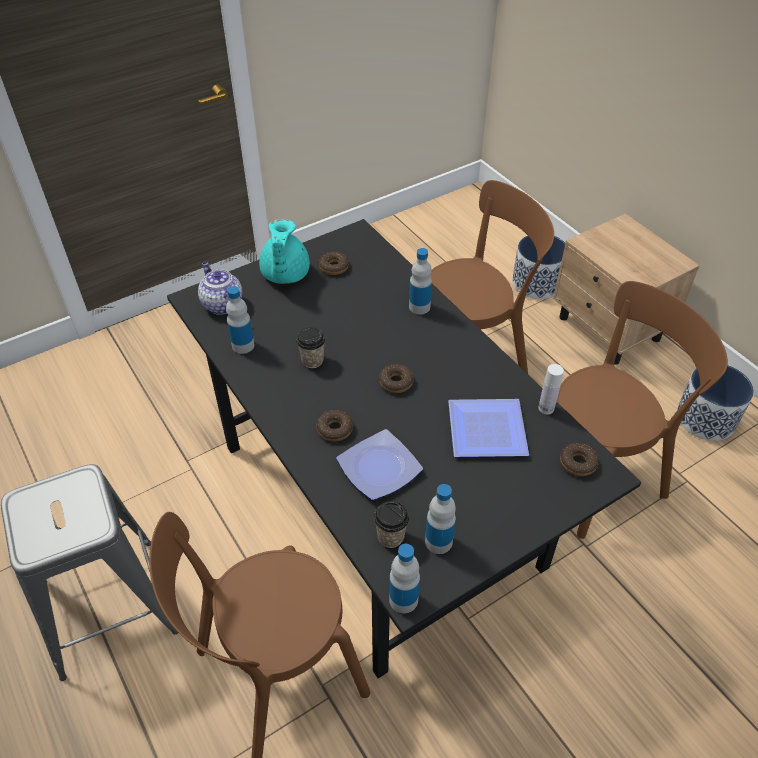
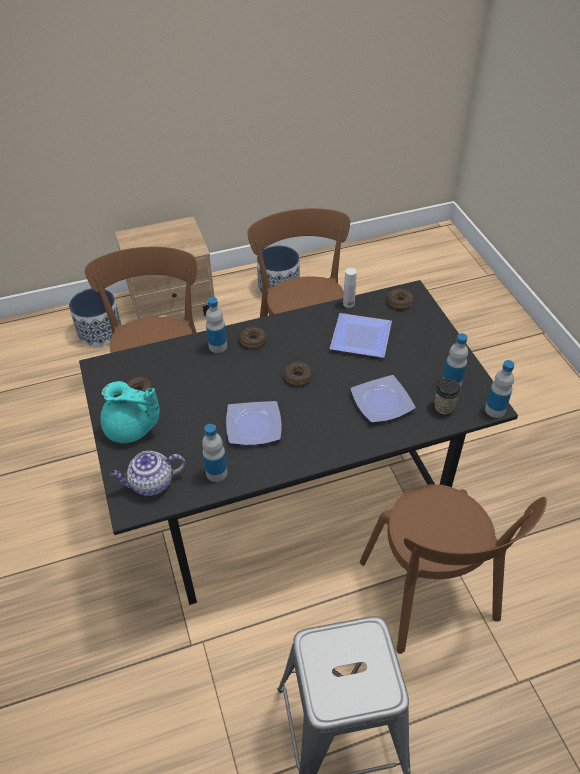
camera: 75 degrees left, 0 degrees up
cup [296,327,325,368] -> plate [226,401,282,446]
donut [317,410,353,441] -> donut moved to [239,326,267,348]

